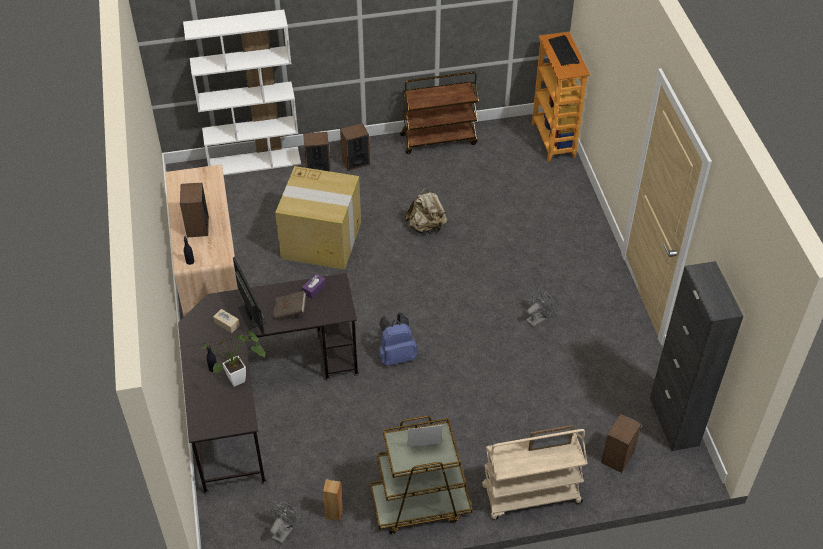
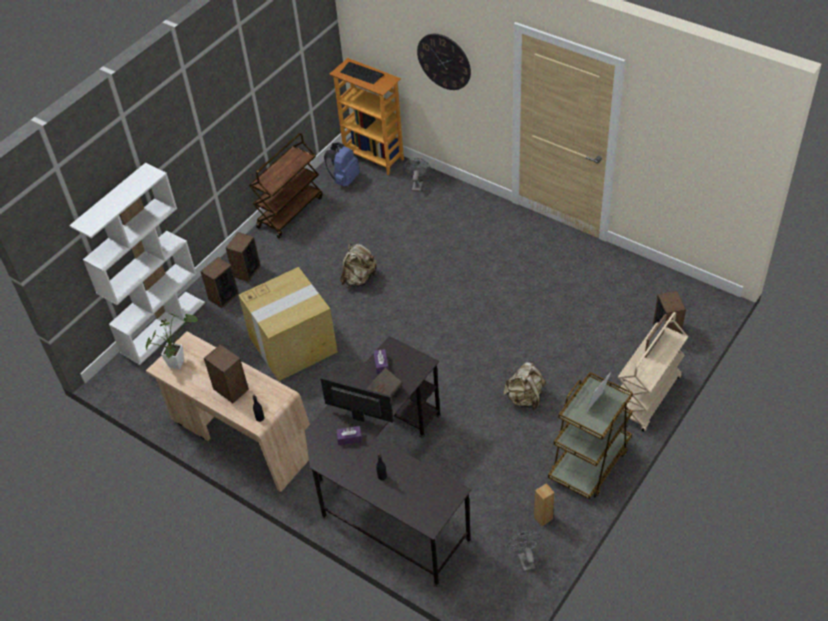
camera: 40 degrees left, 0 degrees up
potted plant [200,331,265,387] -> potted plant moved to [146,313,198,369]
beige tissue box [213,309,240,333] -> purple tissue box [336,426,362,445]
blue backpack [379,313,417,366] -> blue backpack moved to [324,142,360,187]
grey fan [526,288,555,328] -> grey fan moved to [404,158,431,192]
black cabinet [650,261,743,451] -> none
none -> wall clock [417,34,471,90]
none -> beige backpack [503,362,546,410]

